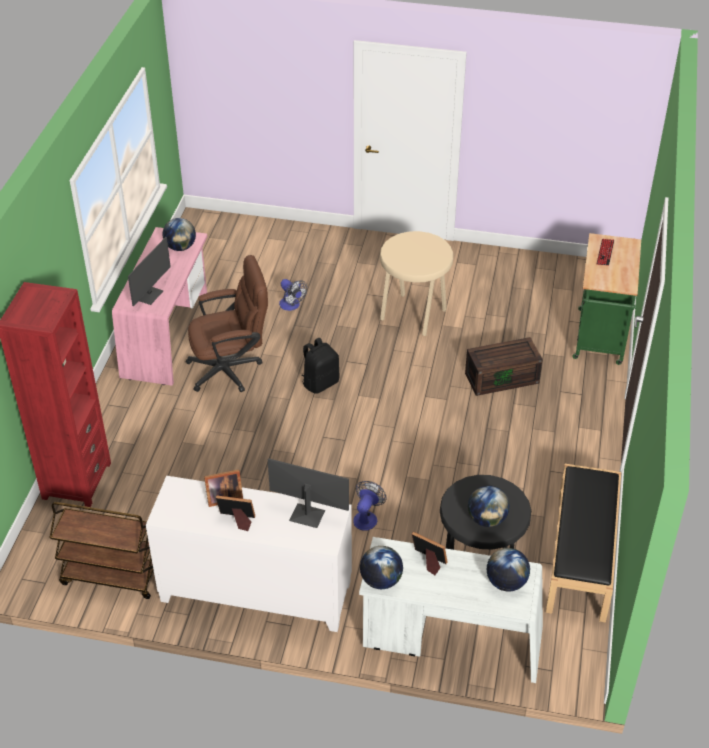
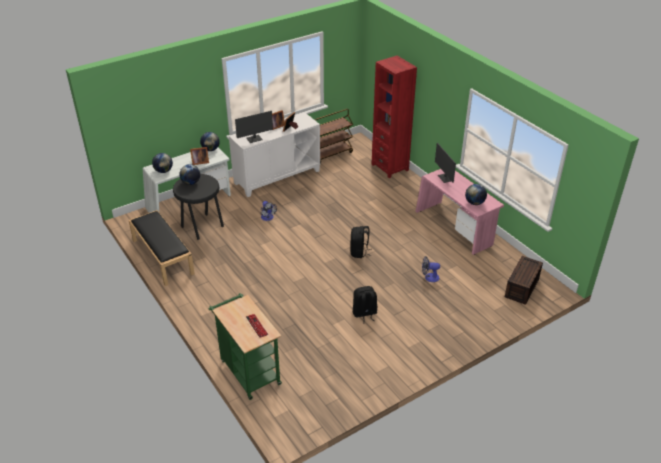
camera: 135 degrees right, 5 degrees down
brown office chair [185,255,268,392] -> none
beige stool [380,231,454,336] -> black backpack [353,286,377,324]
brown storage box [465,337,543,396] -> brown storage box moved to [505,256,543,305]

